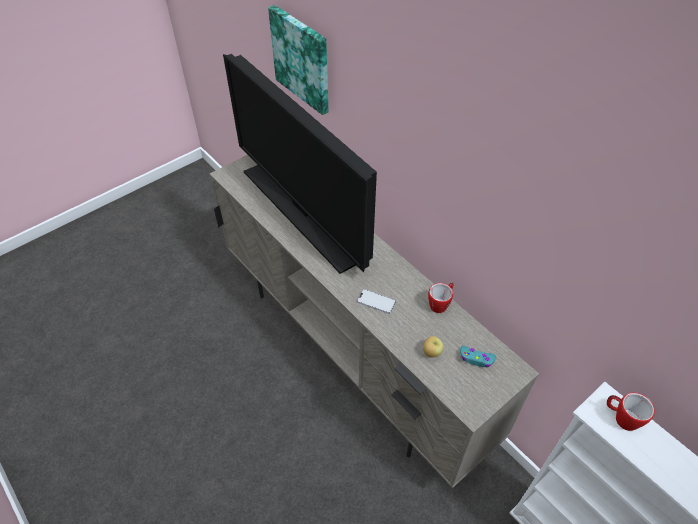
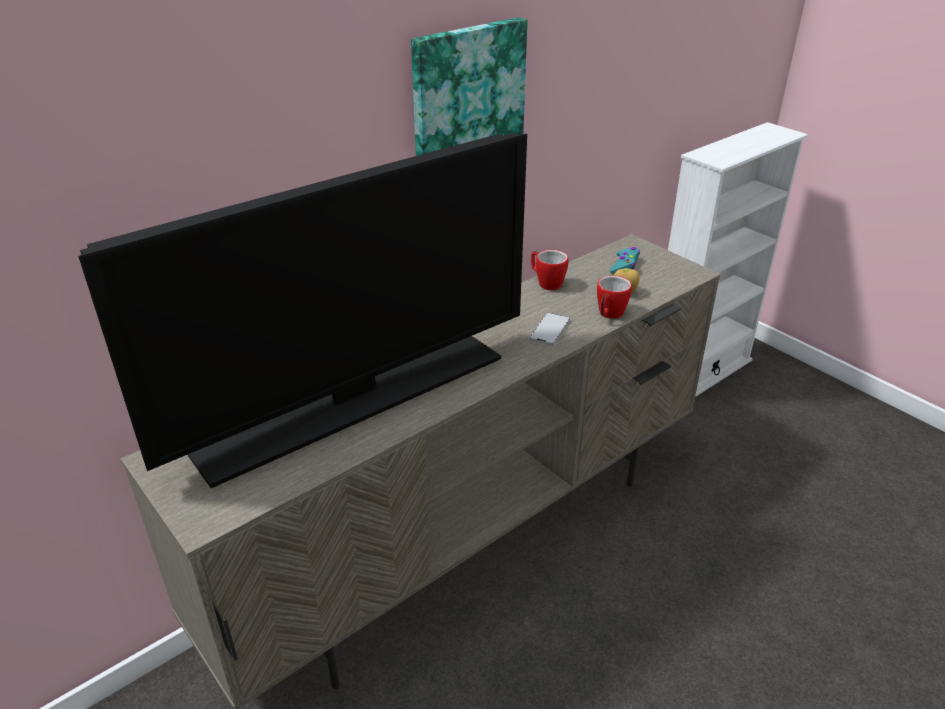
camera: 90 degrees left, 15 degrees down
picture [268,5,329,115] -> picture moved to [411,17,528,156]
mug [607,393,655,431] -> mug moved to [597,276,632,319]

